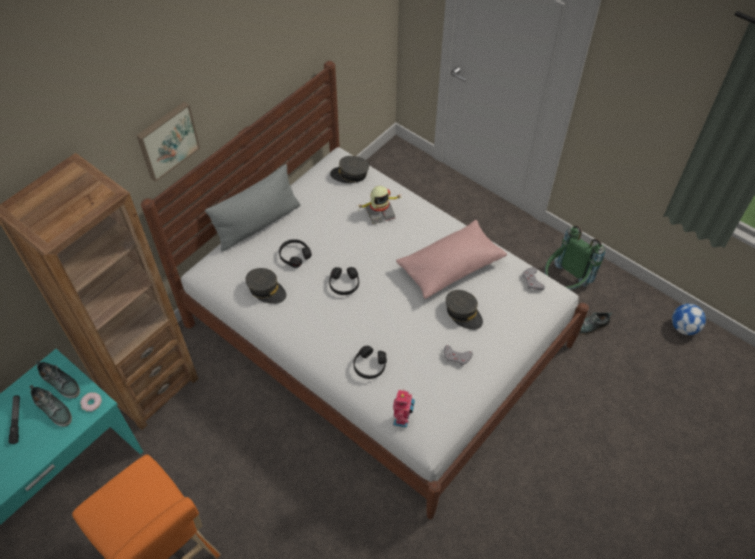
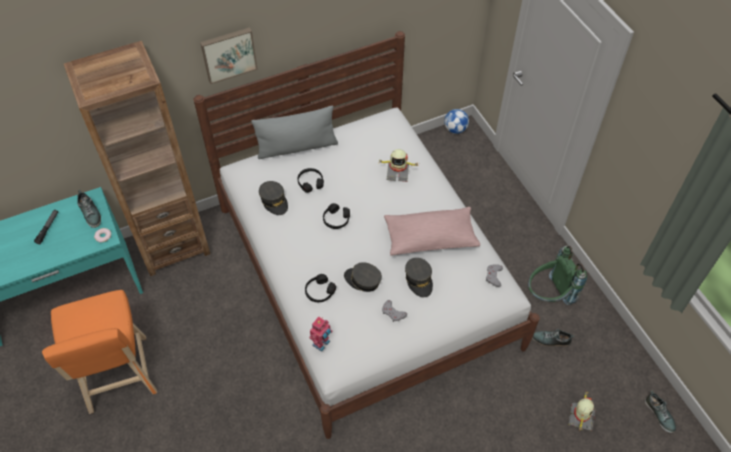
camera: 25 degrees right, 0 degrees up
shoe [29,385,72,427] -> shoe moved to [645,390,676,433]
grey cap [330,156,369,183] -> grey cap moved to [344,262,382,292]
football [672,304,706,335] -> football moved to [444,109,469,134]
none -> toy robot [568,390,595,433]

